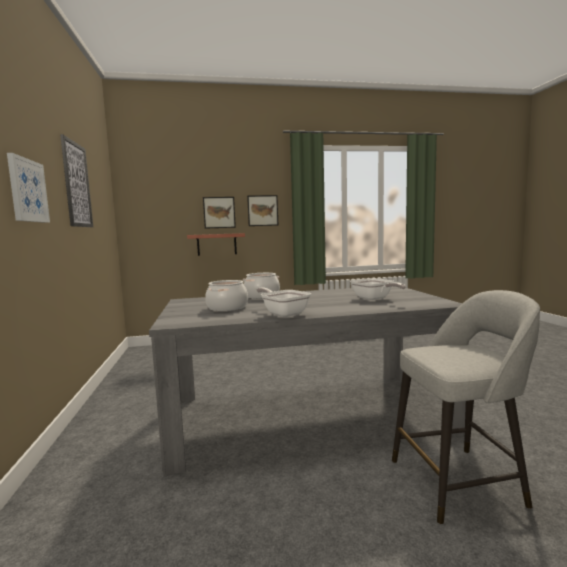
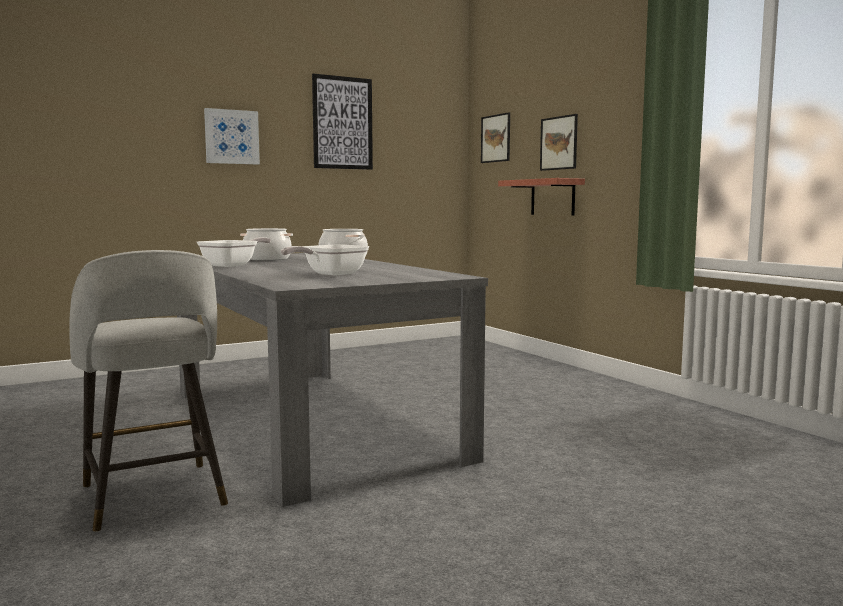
camera: 70 degrees right, 0 degrees up
picture [247,195,278,226] -> picture moved to [481,112,510,163]

